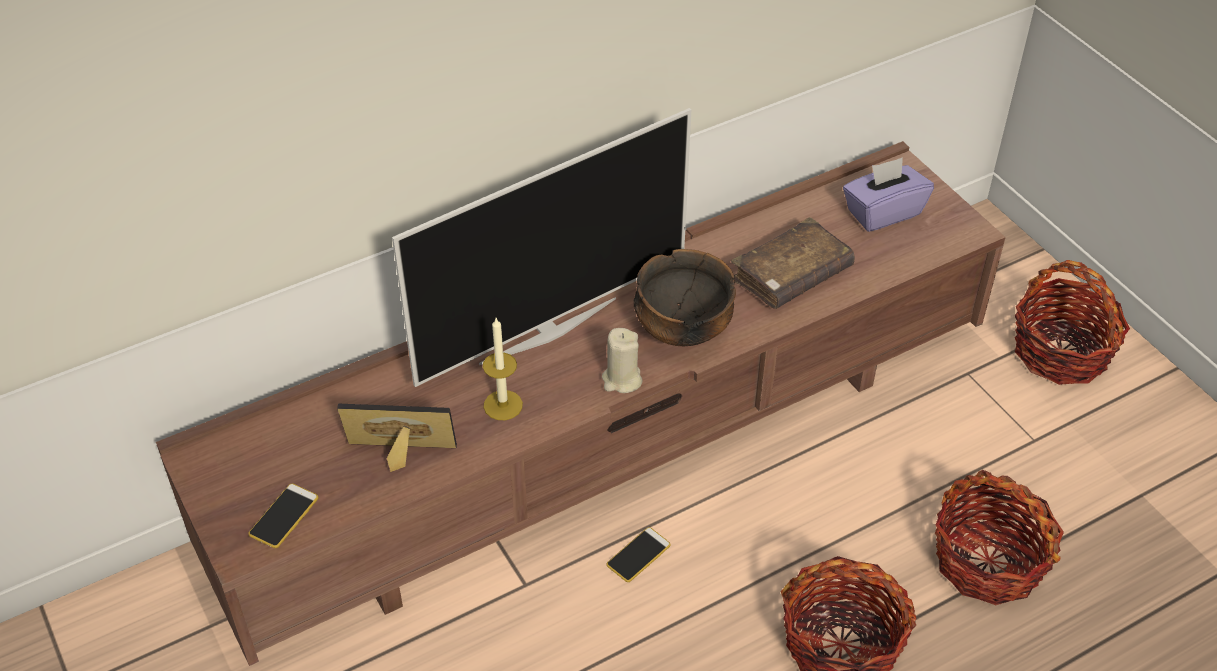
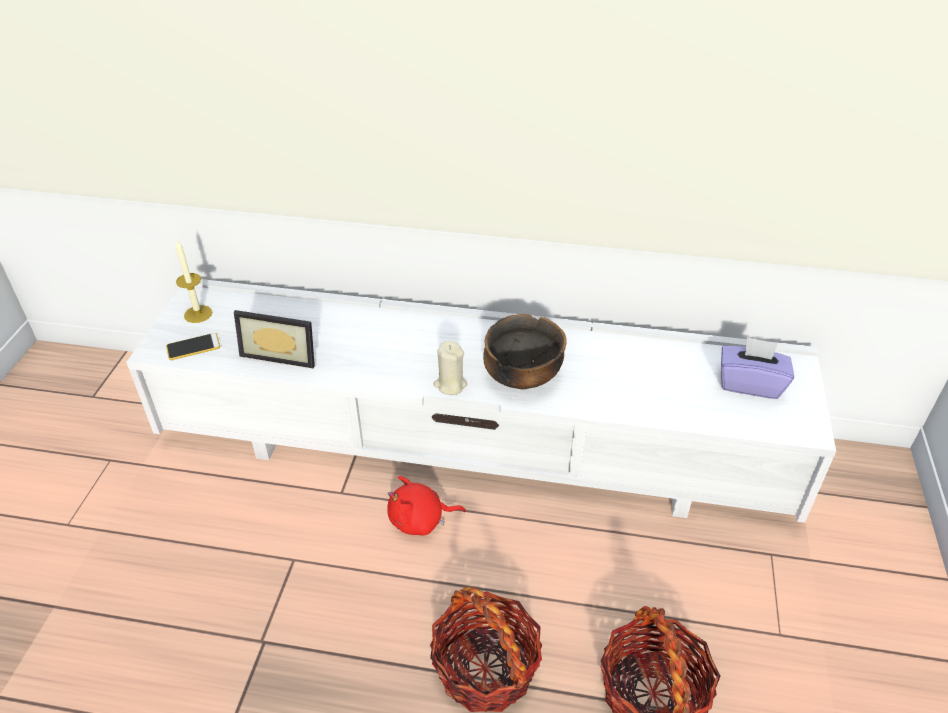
camera: 40 degrees right, 5 degrees down
brown tv stand [156,141,1006,666] -> white tv stand [126,279,836,523]
picture frame [337,404,457,472] -> picture frame turned 150 degrees clockwise [234,310,315,368]
television [392,108,691,387] -> none
candle [483,318,523,420] -> candle moved to [176,240,212,323]
phone [606,527,671,582] -> red plush toy [387,476,466,536]
brown book [731,217,855,309] -> none
basket [1015,260,1130,385] -> none

